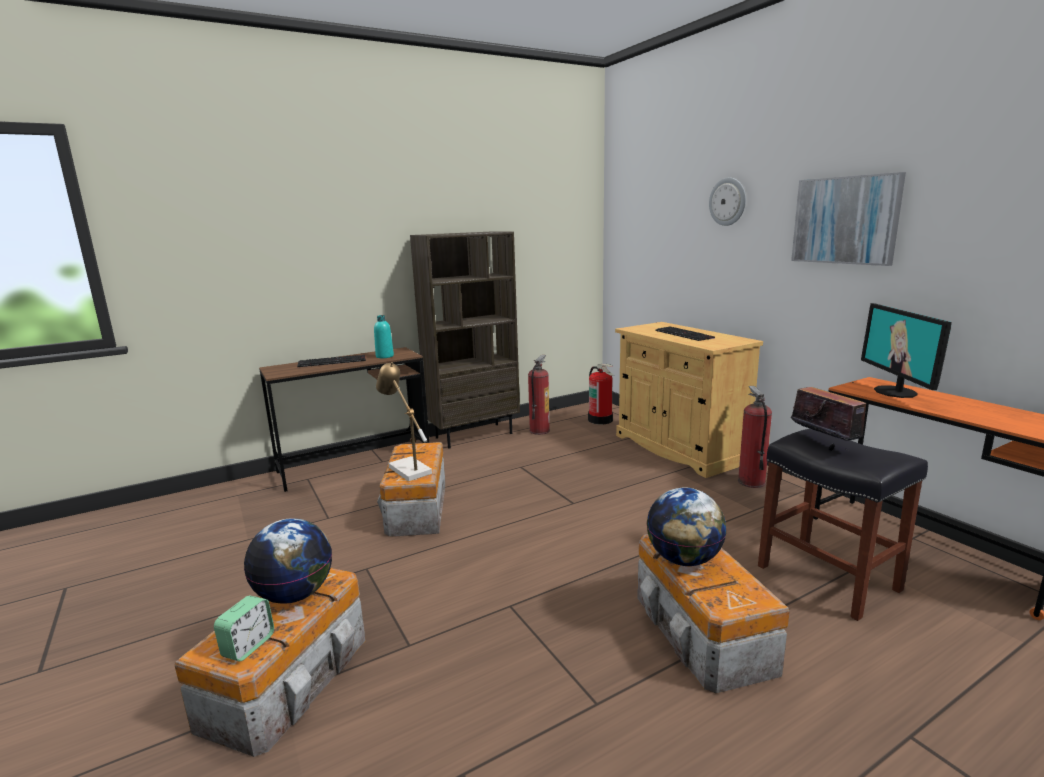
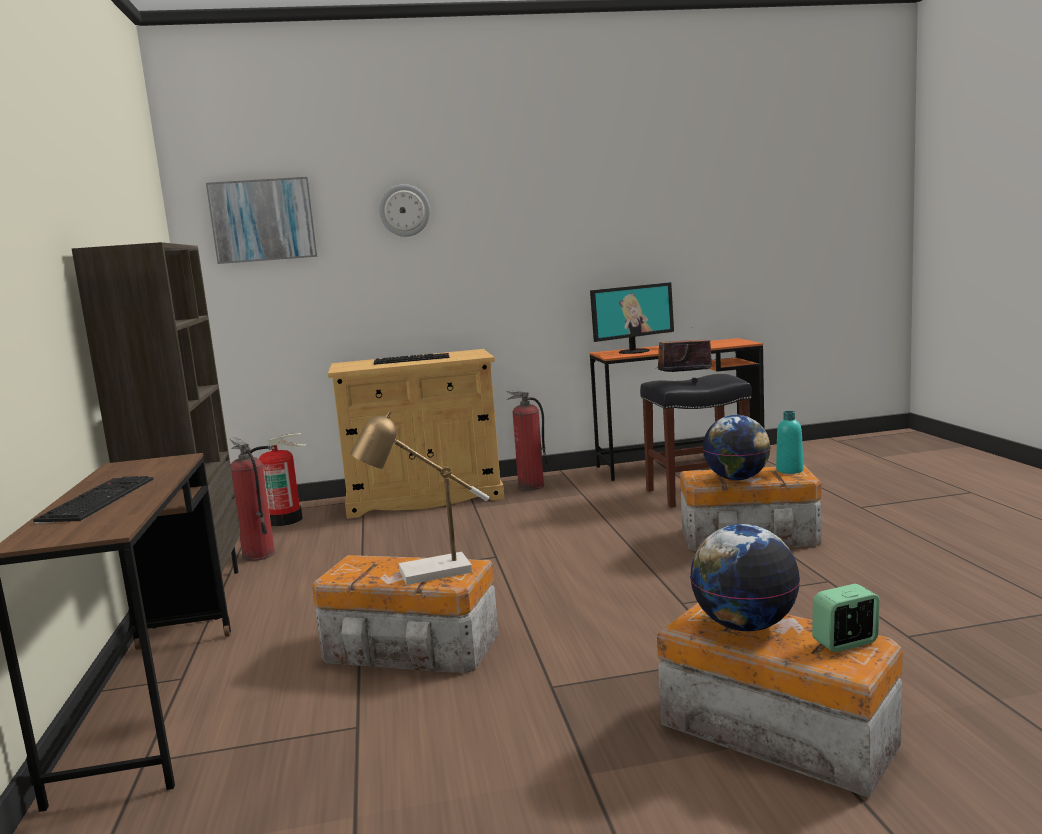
camera: 70 degrees left, 5 degrees down
alarm clock [214,595,274,661] -> alarm clock turned 60 degrees counterclockwise [812,584,880,652]
turquoise bottle [374,315,394,358] -> turquoise bottle moved to [776,411,803,474]
picture [791,172,906,266] -> picture moved to [206,177,317,264]
monitor [861,303,951,398] -> monitor turned 45 degrees counterclockwise [590,282,674,354]

